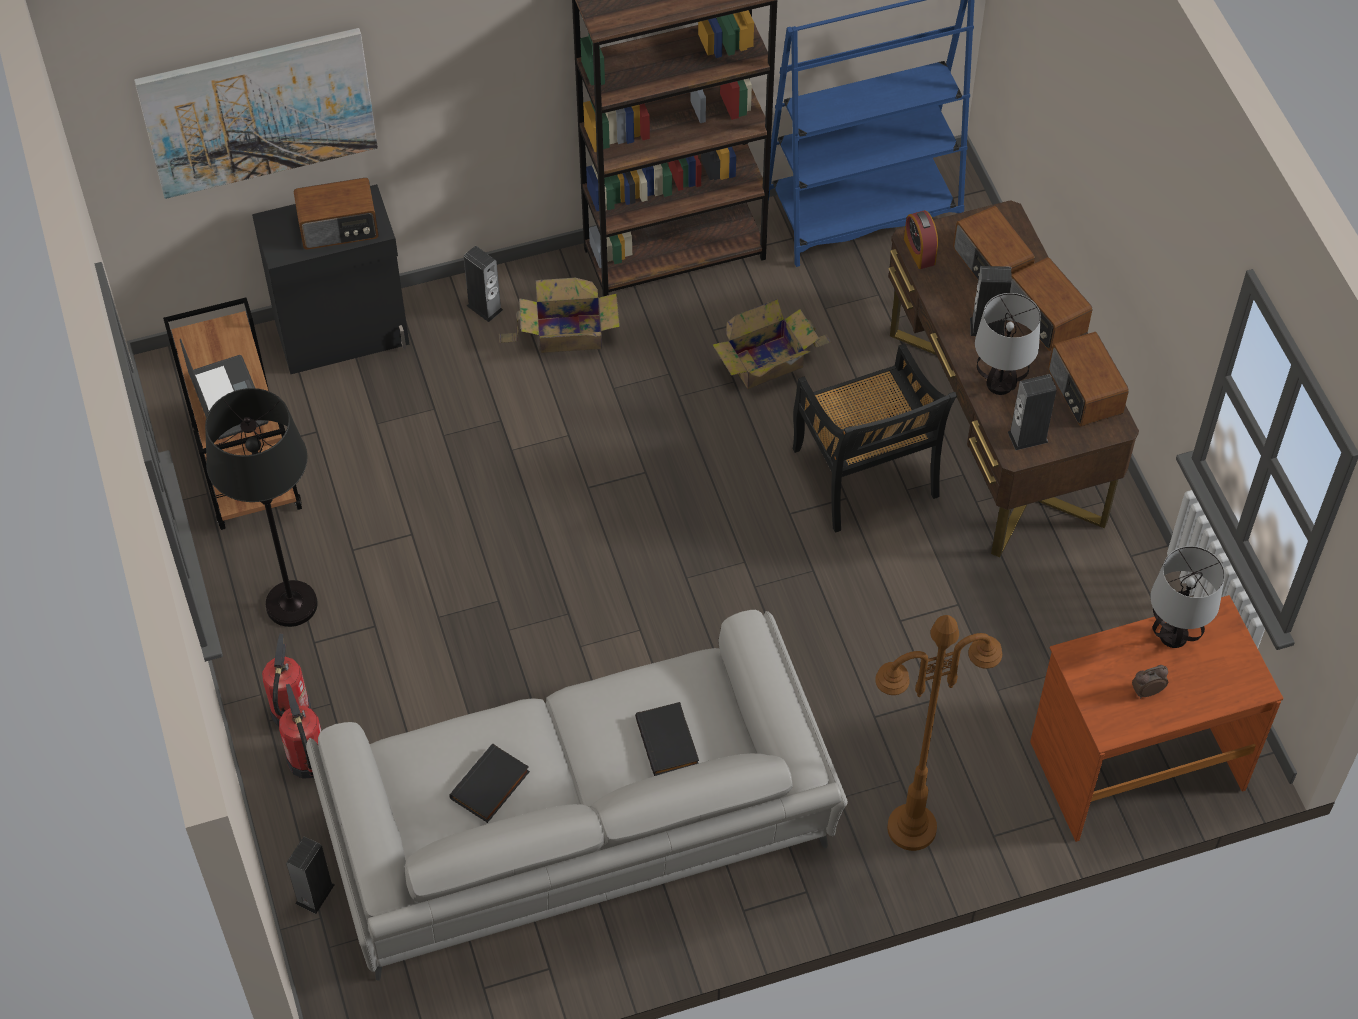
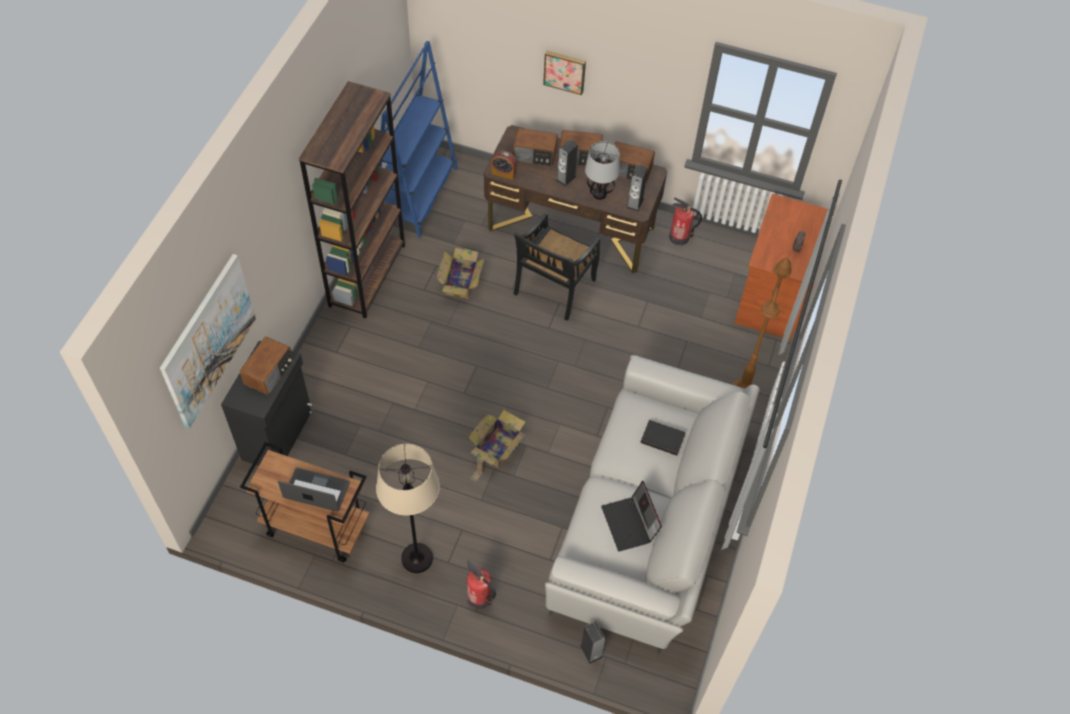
camera: 55 degrees left, 0 degrees up
black floor lamp [205,388,318,627] -> beige floor lamp [376,444,440,573]
fire extinguisher [279,684,321,779] -> fire extinguisher moved to [669,197,702,245]
black book [449,744,530,823] -> laptop [601,481,662,552]
speaker [464,246,503,322] -> none
cardboard box [499,278,620,353] -> cardboard box moved to [468,410,526,482]
black chair [793,344,957,533] -> black chair turned 105 degrees clockwise [514,213,600,321]
table lamp [1150,546,1225,648] -> none
none -> picture [543,50,586,95]

